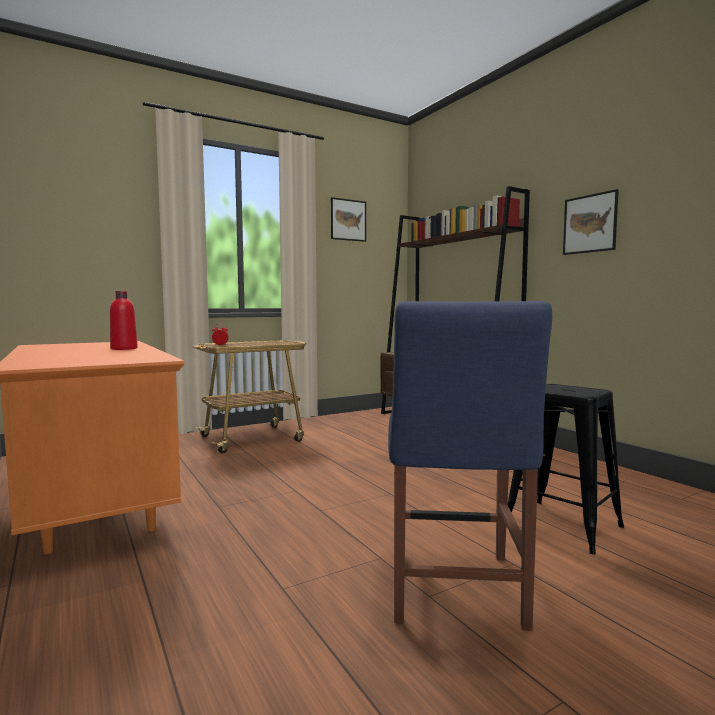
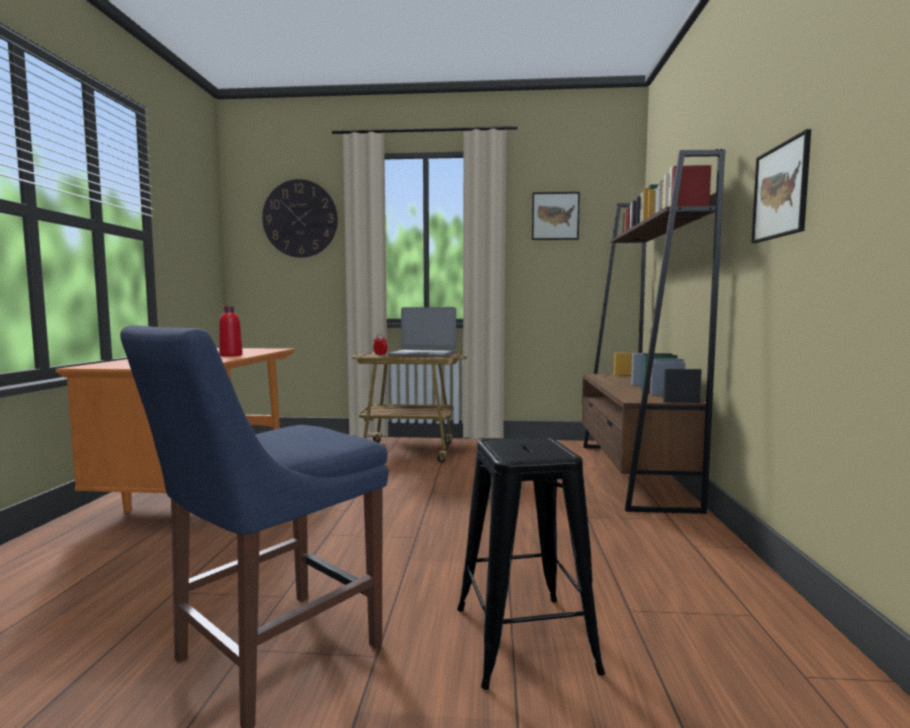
camera: 35 degrees right, 0 degrees up
none -> wall clock [262,179,338,258]
none -> laptop [387,307,456,357]

